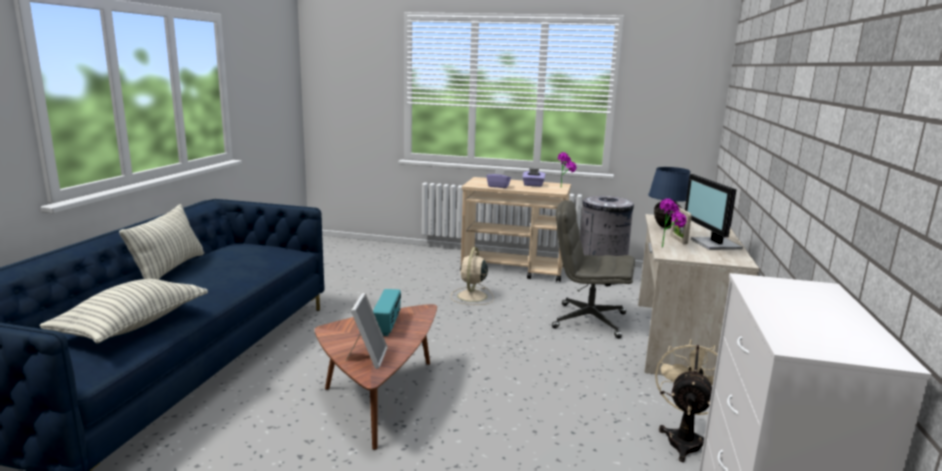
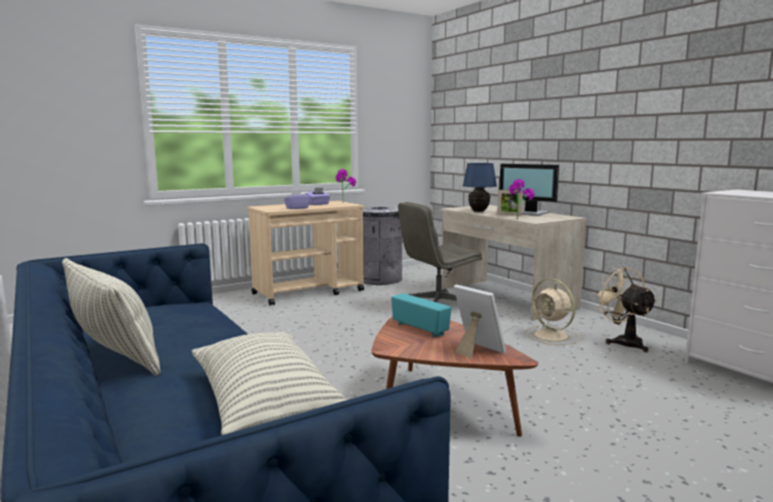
camera: 45 degrees left, 5 degrees down
beige fan [451,247,494,305] -> beige fan moved to [525,279,580,345]

